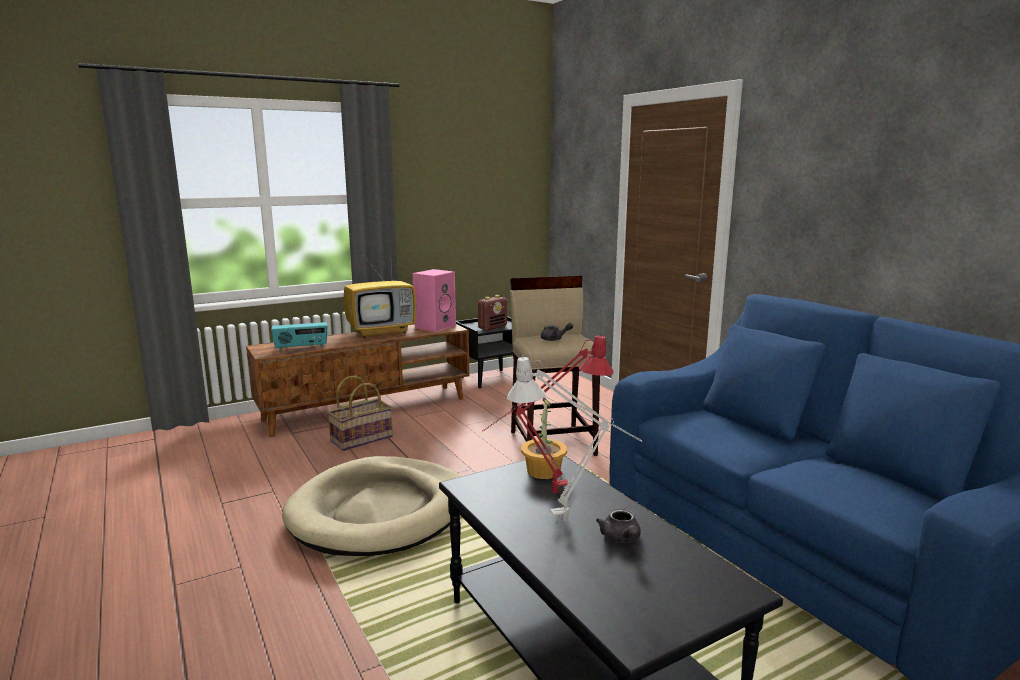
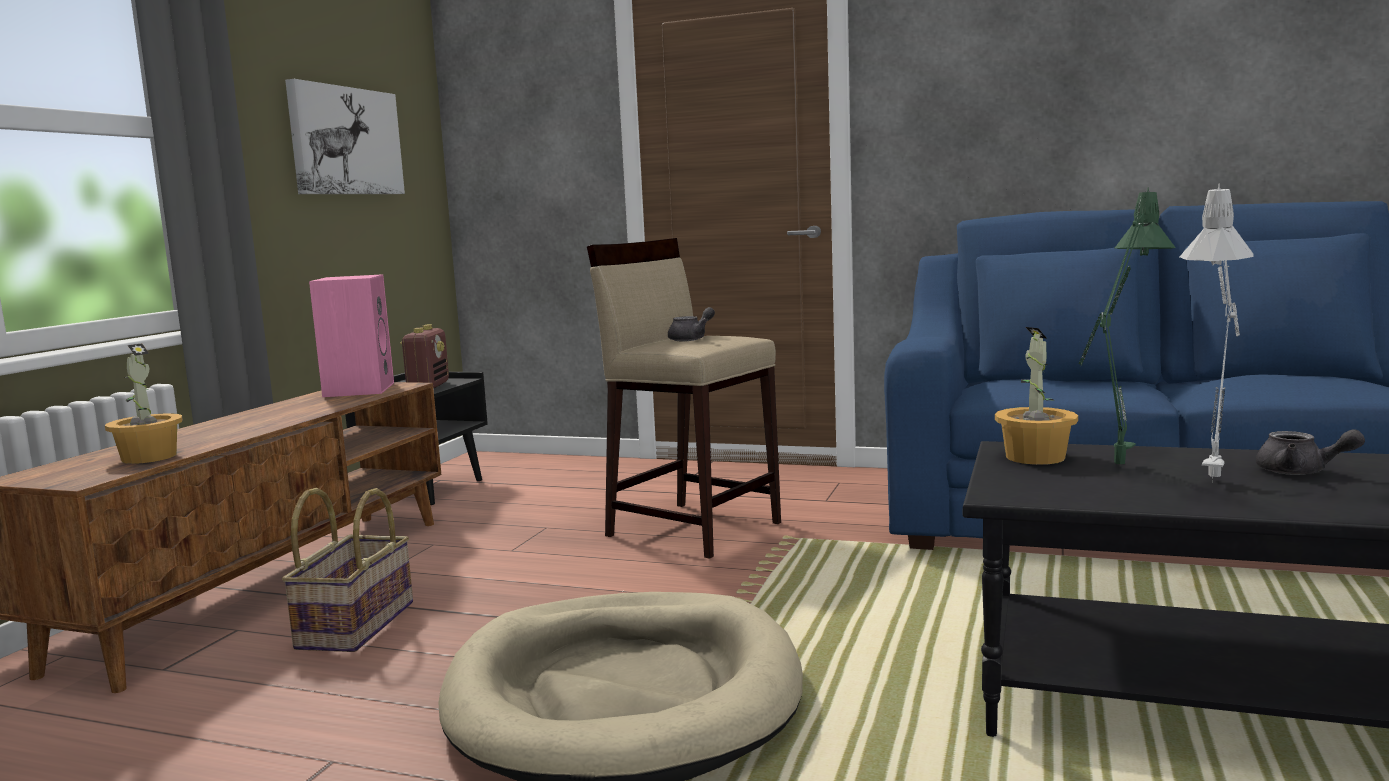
camera: 40 degrees left, 5 degrees down
radio [271,322,327,351] -> potted plant [105,343,183,464]
television [344,248,416,338] -> none
red table lamp [481,334,613,493] -> green table lamp [1078,187,1176,464]
none -> picture [285,79,405,194]

